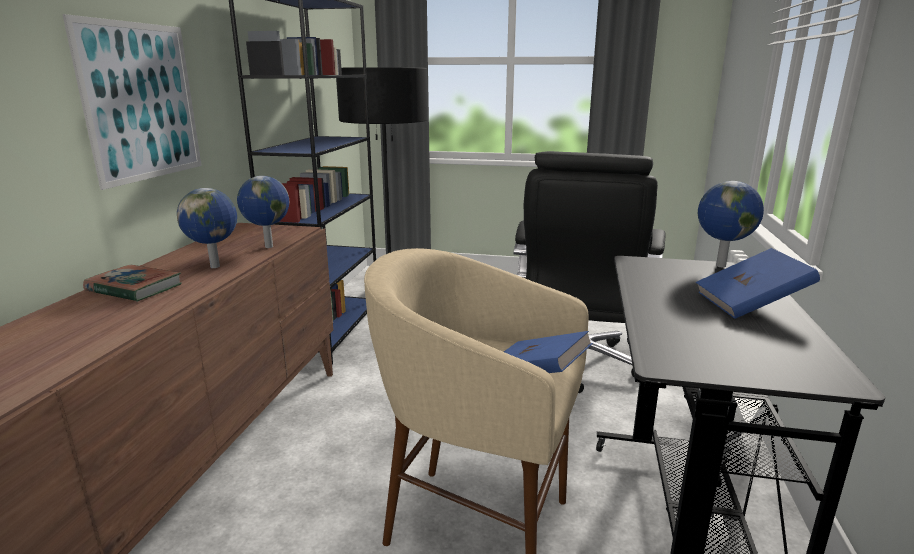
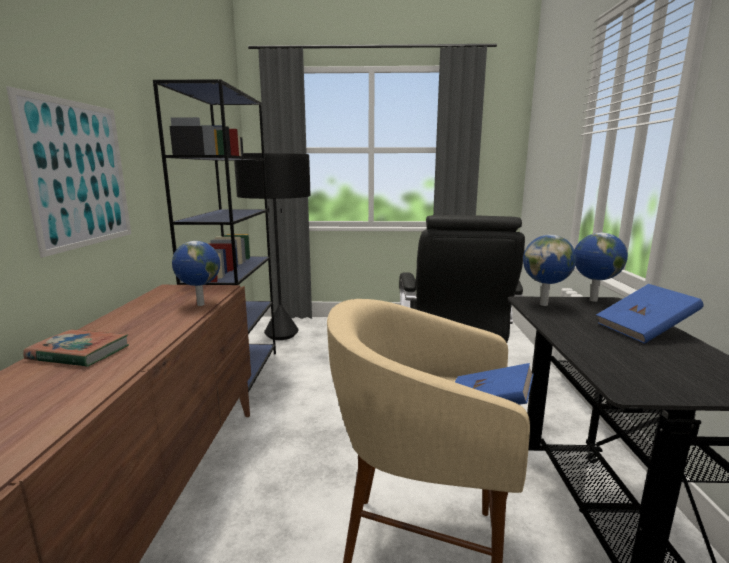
camera: 10 degrees left, 5 degrees down
globe [177,188,237,268] -> globe moved to [523,235,577,306]

